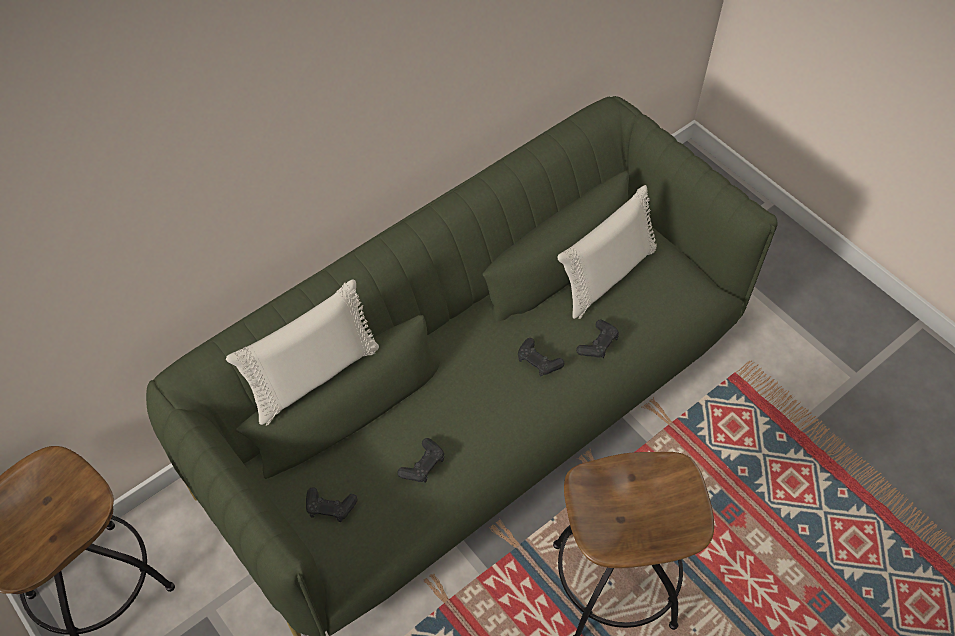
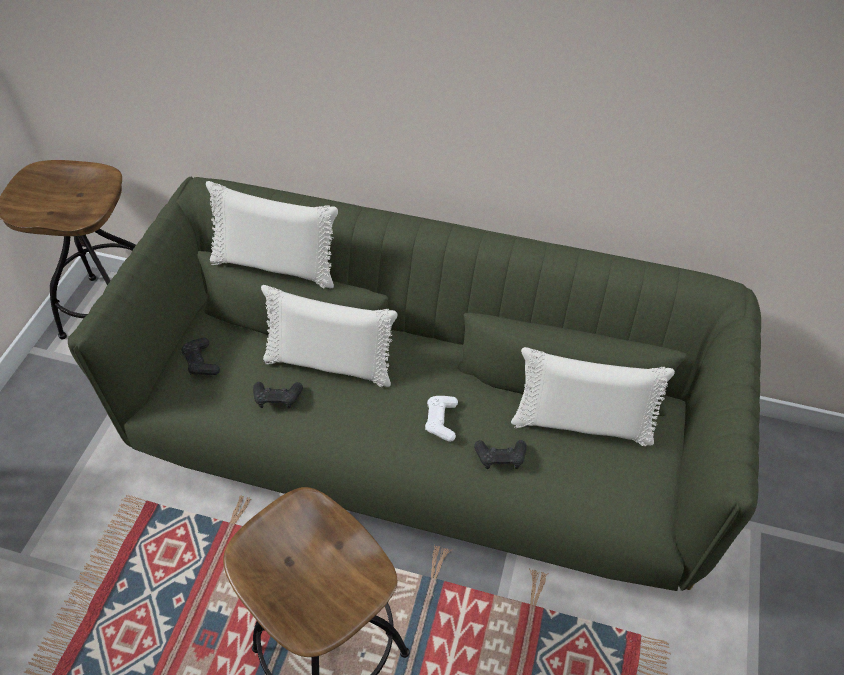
camera: 55 degrees right, 5 degrees down
black game controller [518,338,564,376] -> white game controller [425,396,458,442]
none -> white pillow [261,285,398,387]

